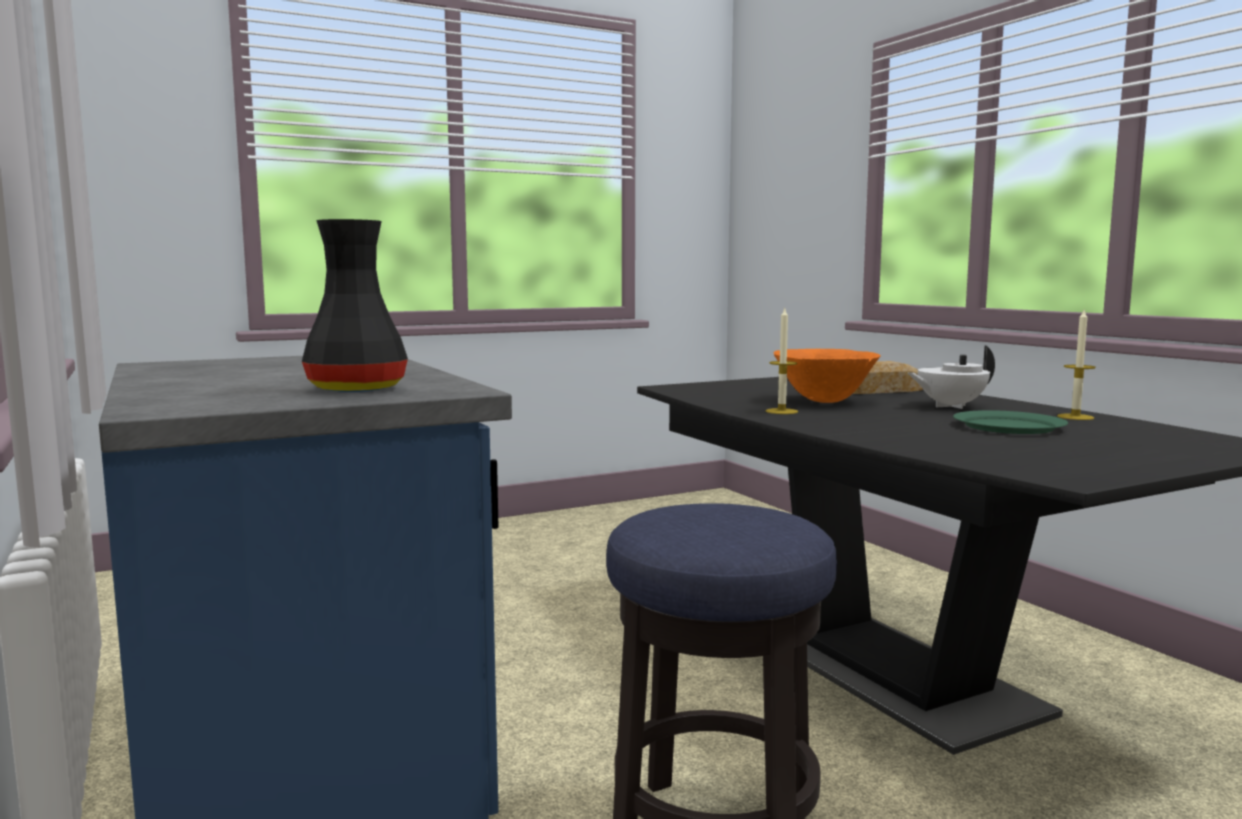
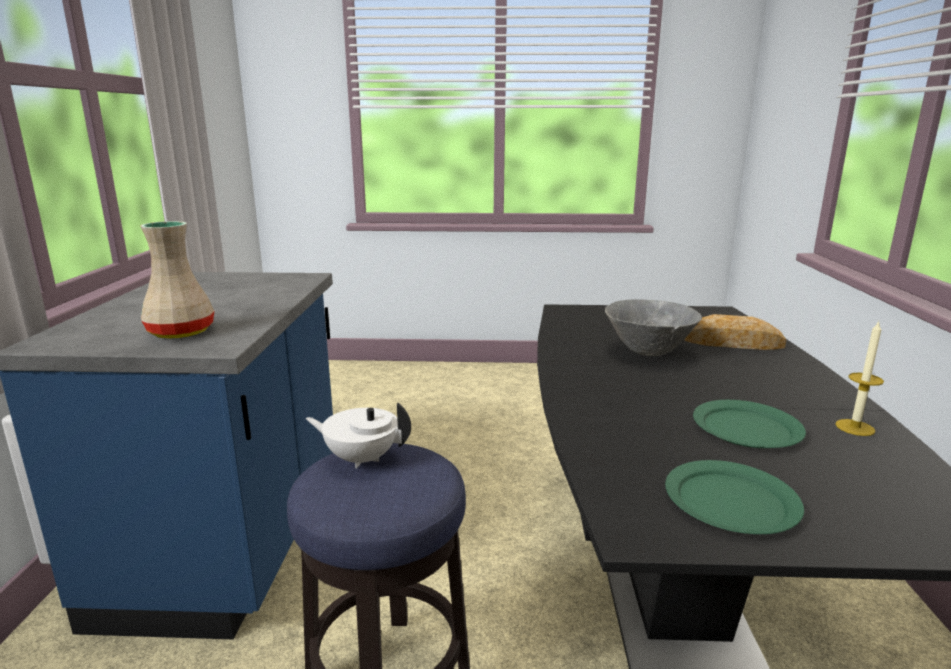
camera: 30 degrees right, 10 degrees up
black vase [302,219,408,392] -> beige vase [140,221,214,339]
candle [766,308,798,414] -> none
orange bowl [773,349,881,403] -> grey bowl [605,299,702,356]
white teapot [908,345,995,409] -> white teapot moved to [305,403,411,468]
none -> green plate [665,460,804,534]

